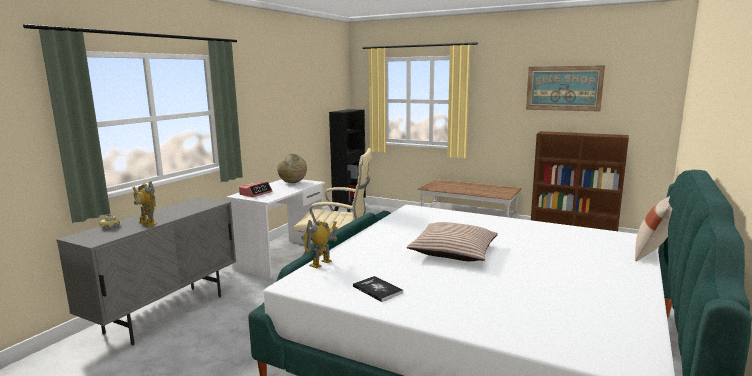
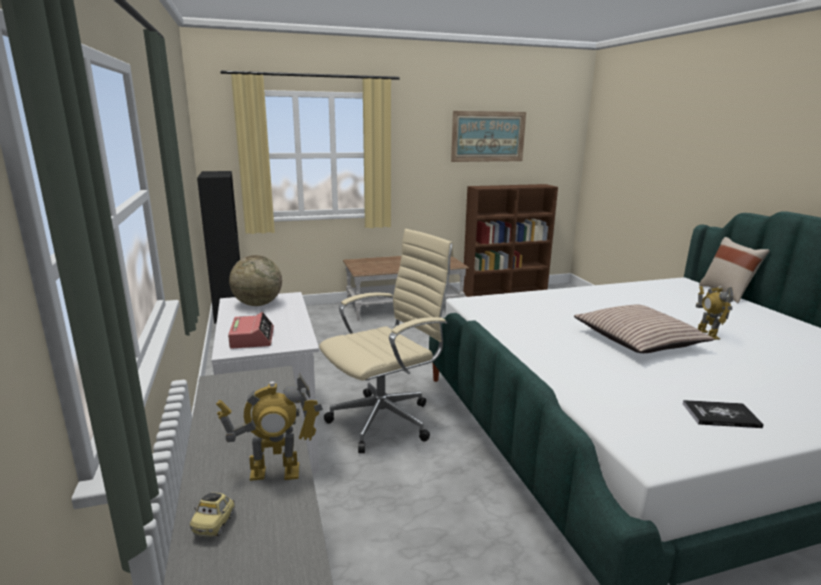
camera: 45 degrees left, 5 degrees up
toy robot [302,220,338,268] -> toy robot moved to [696,286,733,340]

